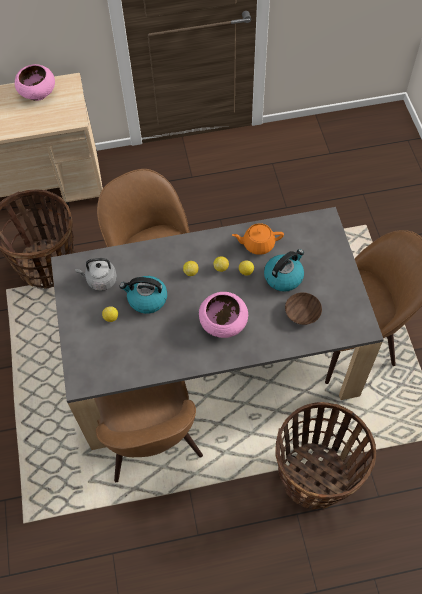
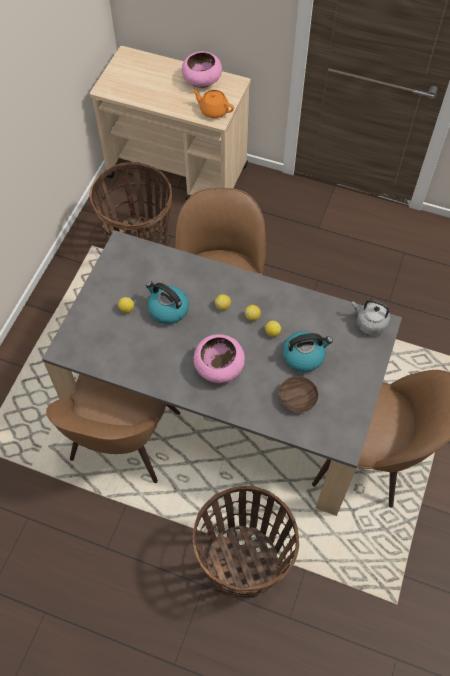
camera: 30 degrees right, 0 degrees up
grey kettle [75,258,117,291] -> grey kettle moved to [352,299,390,336]
orange teapot [232,223,284,255] -> orange teapot moved to [192,89,234,118]

